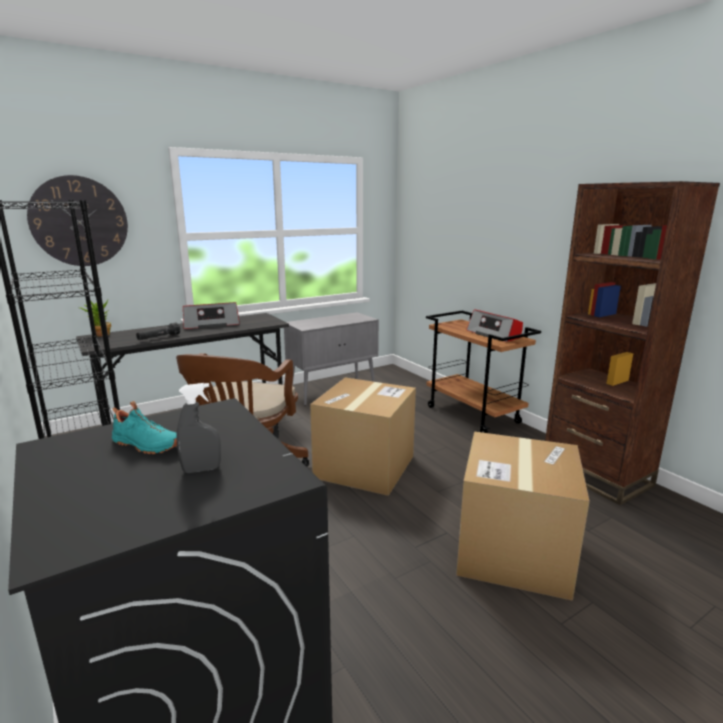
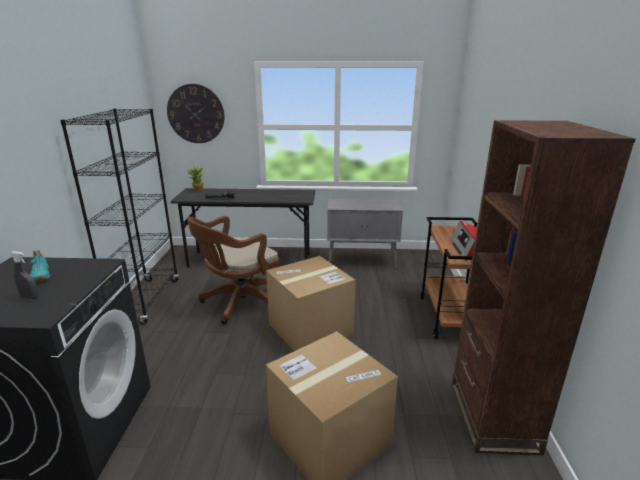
camera: 35 degrees right, 5 degrees up
radio [183,302,240,329] -> none

